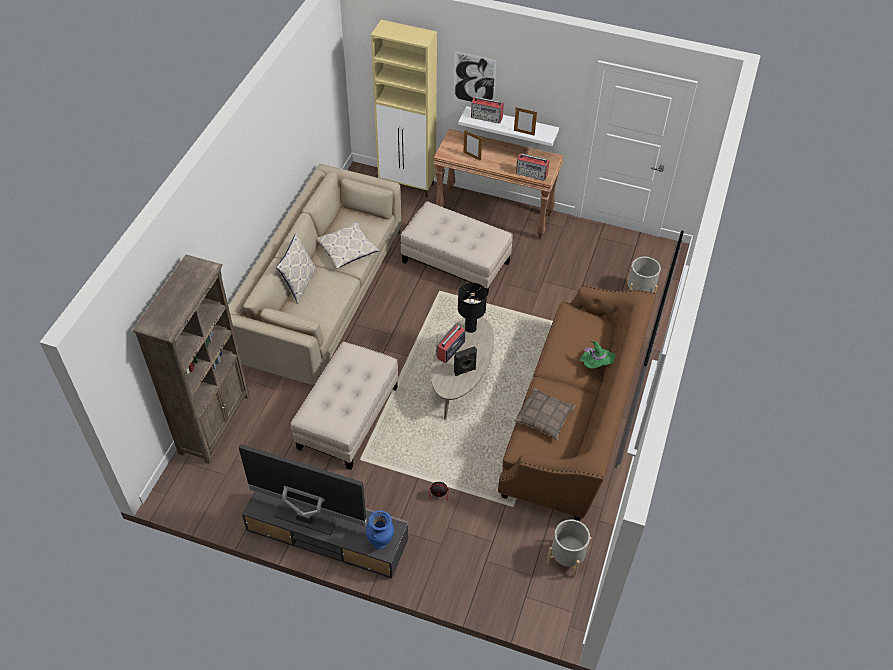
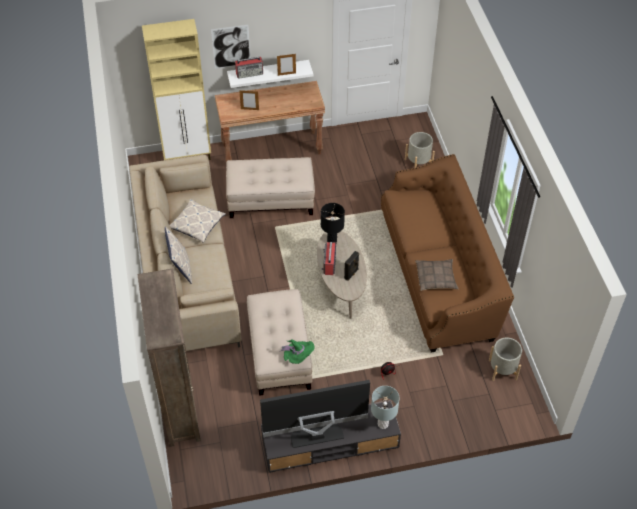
camera: 30 degrees left, 0 degrees up
blue vase [366,511,394,549] -> grey table lamp [371,386,400,429]
radio [516,153,550,180] -> none
green hat [580,341,615,369] -> green hat moved to [279,340,315,364]

